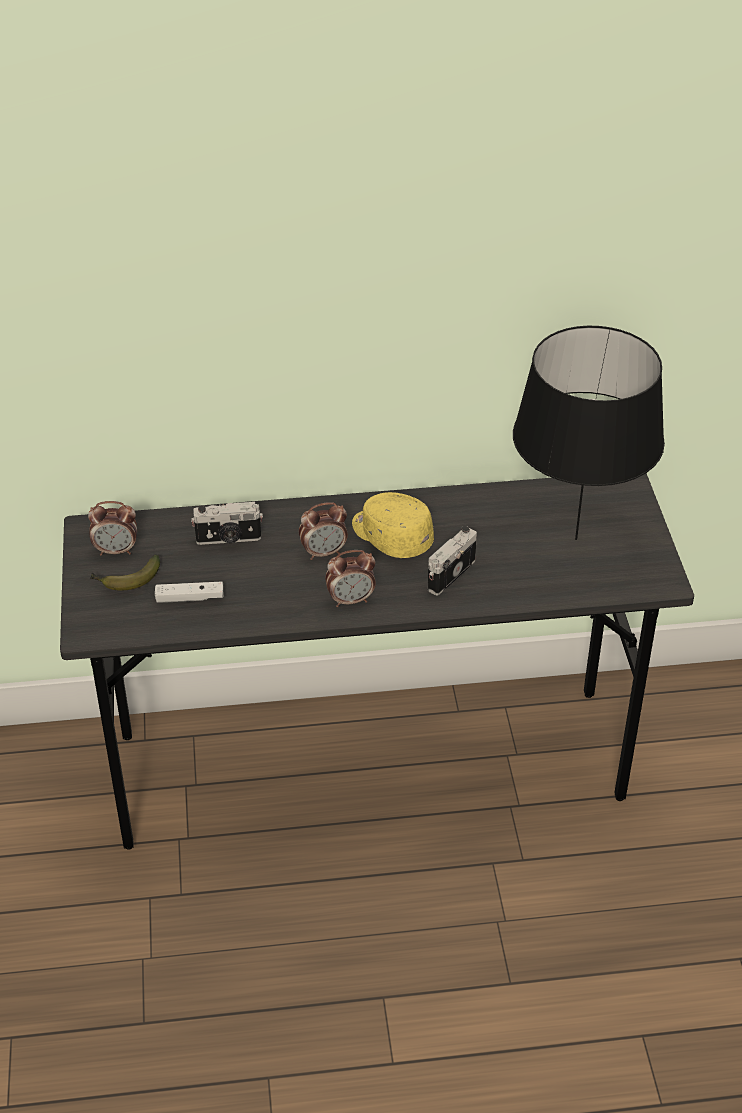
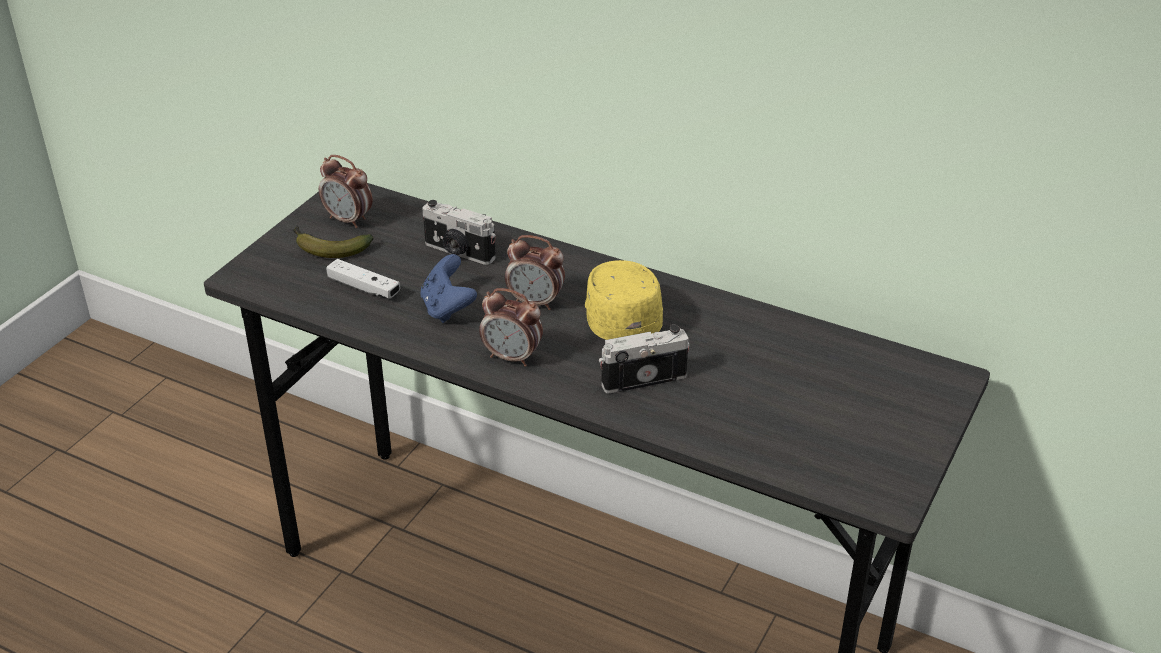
camera: 35 degrees right, 5 degrees down
black table lamp [513,326,665,540] -> none
none -> blue game controller [420,254,477,323]

